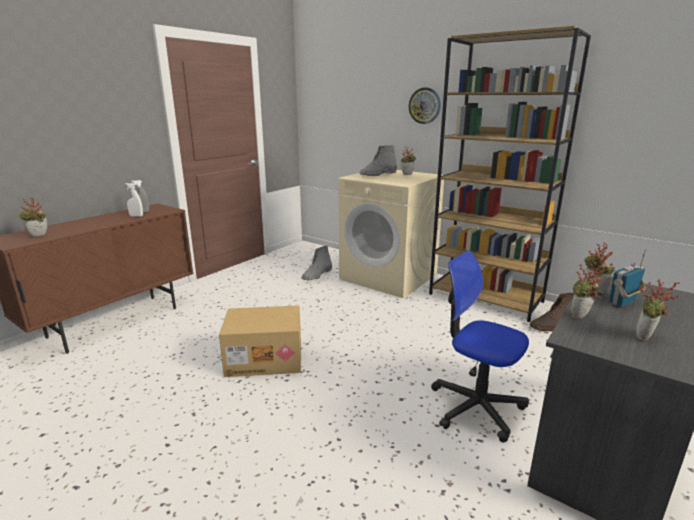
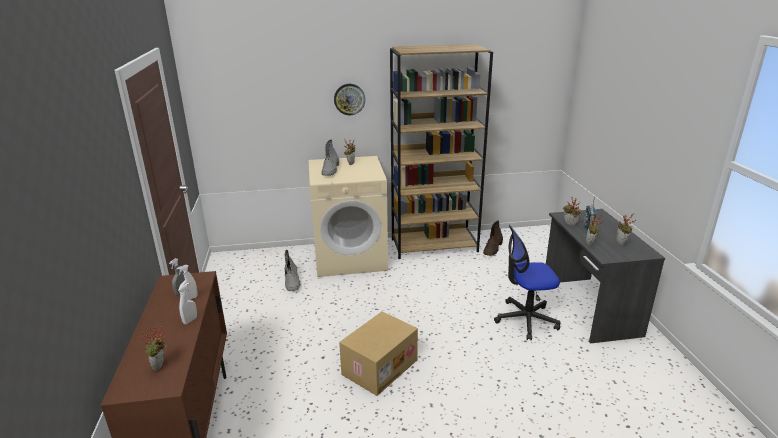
camera: 45 degrees left, 5 degrees up
none -> white spray bottle [178,283,197,325]

